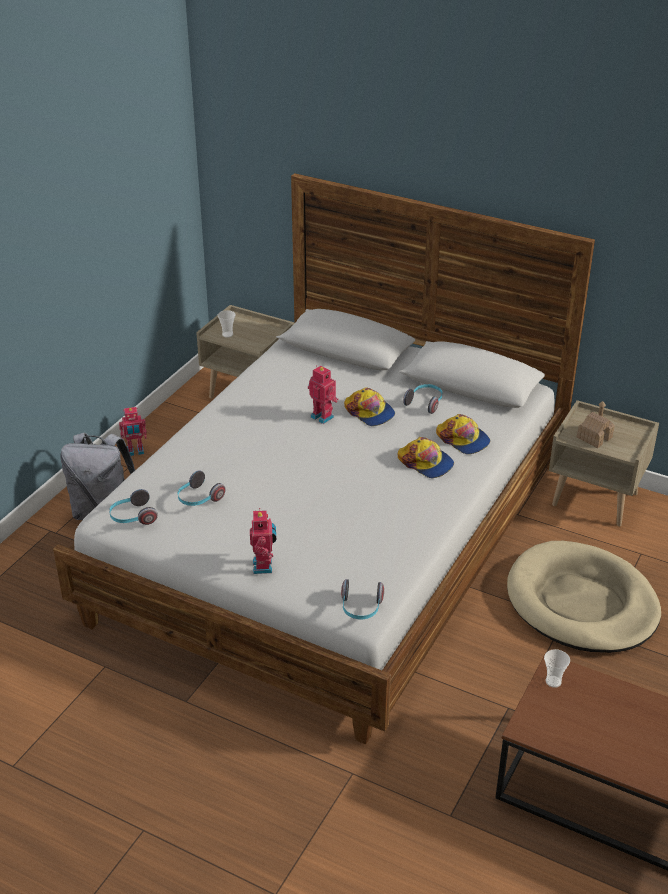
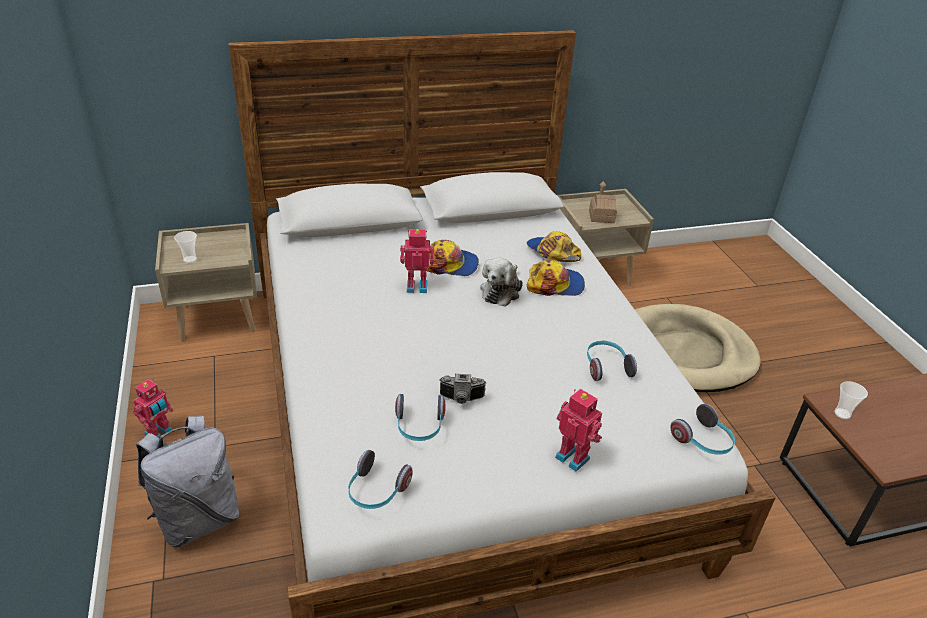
camera: 45 degrees left, 0 degrees up
headphones [403,384,443,414] -> headphones moved to [587,341,637,381]
cap [436,414,490,454] -> cap turned 135 degrees counterclockwise [527,231,581,262]
none -> camera [439,374,486,404]
none -> plush toy [480,258,523,307]

